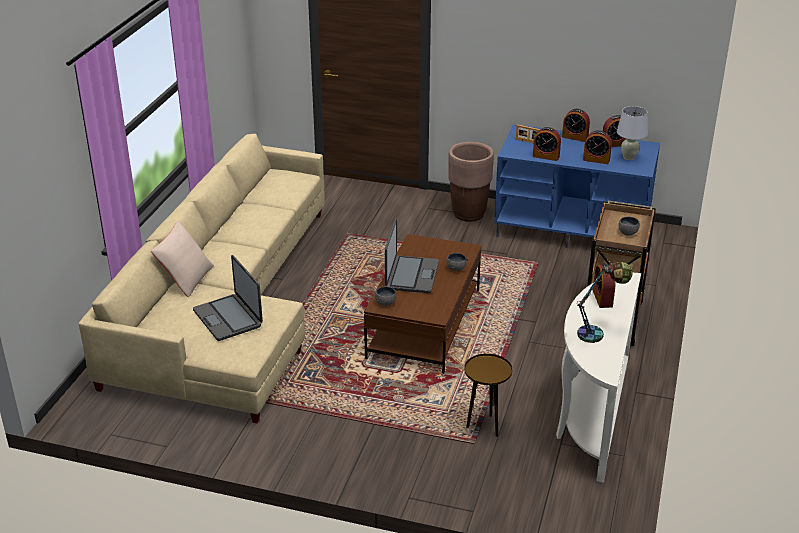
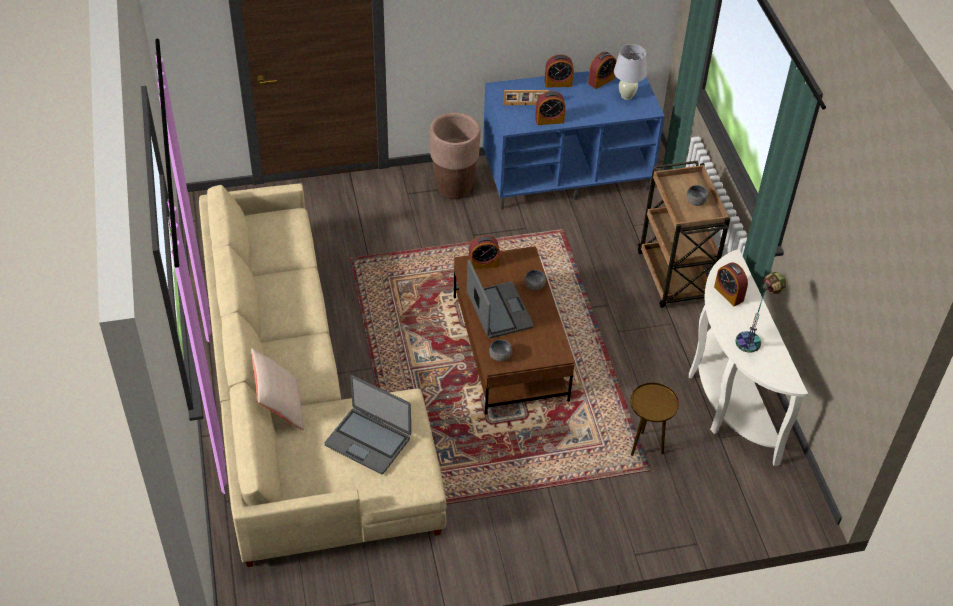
camera: 30 degrees left, 15 degrees up
alarm clock [583,130,612,164] -> alarm clock moved to [469,235,500,270]

